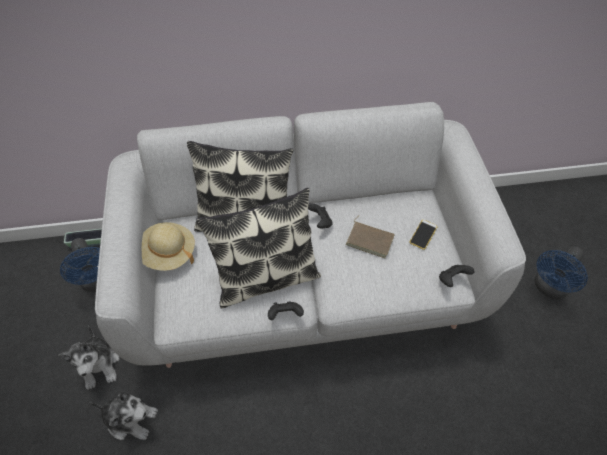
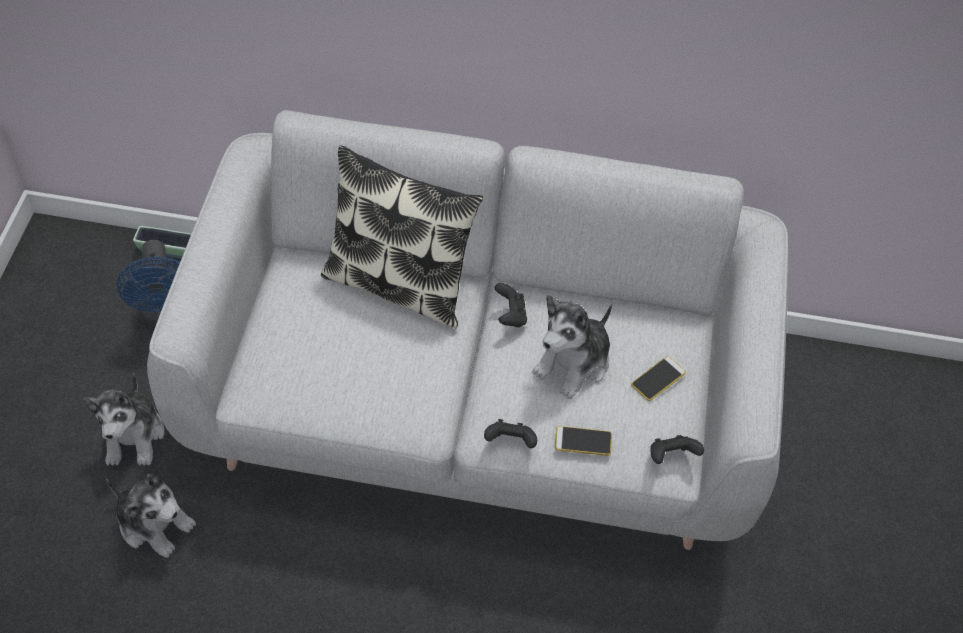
camera: 15 degrees right, 0 degrees up
beige hat [142,222,195,271] -> none
pillow [196,188,321,308] -> none
black game controller [268,302,304,320] -> black game controller moved to [484,419,537,448]
brown book [346,216,395,258] -> plush toy [532,295,612,399]
blue fan [534,247,588,300] -> none
none -> phone [555,426,612,456]

